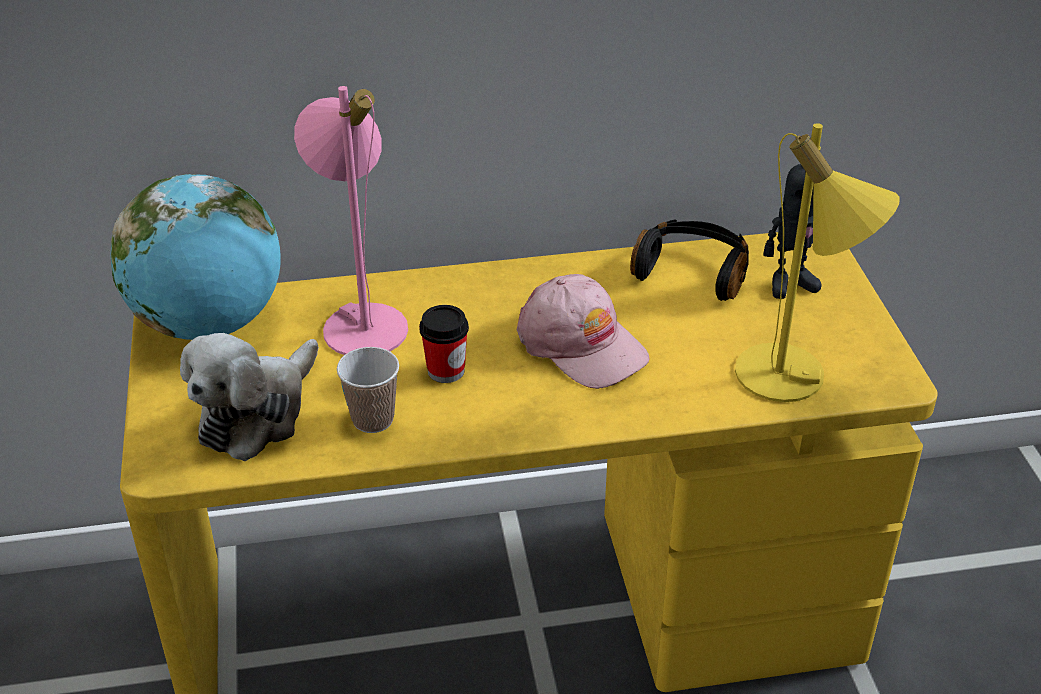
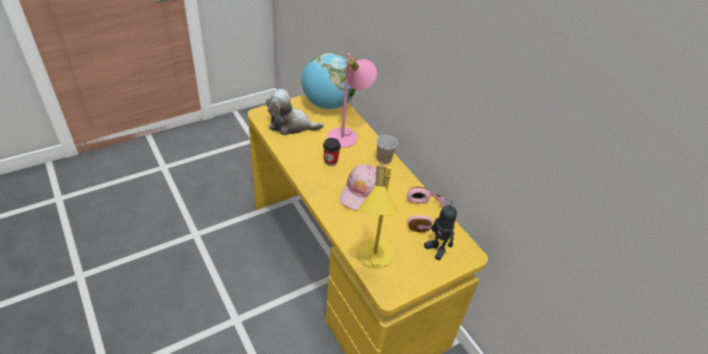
camera: 65 degrees right, 5 degrees up
cup [337,347,399,433] -> cup moved to [376,135,397,164]
black headphones [630,219,749,301] -> pink headphones [406,187,447,232]

